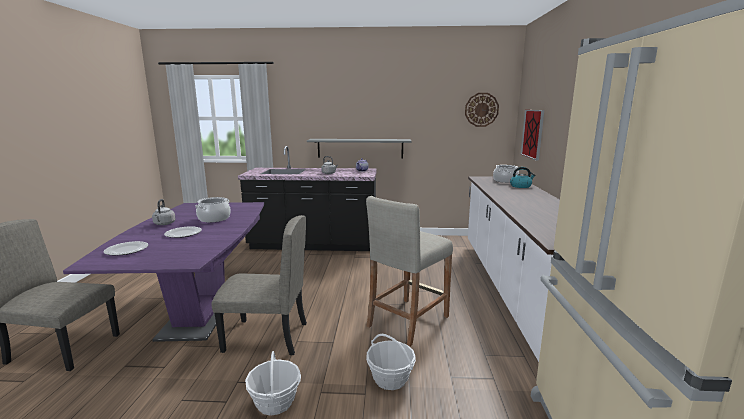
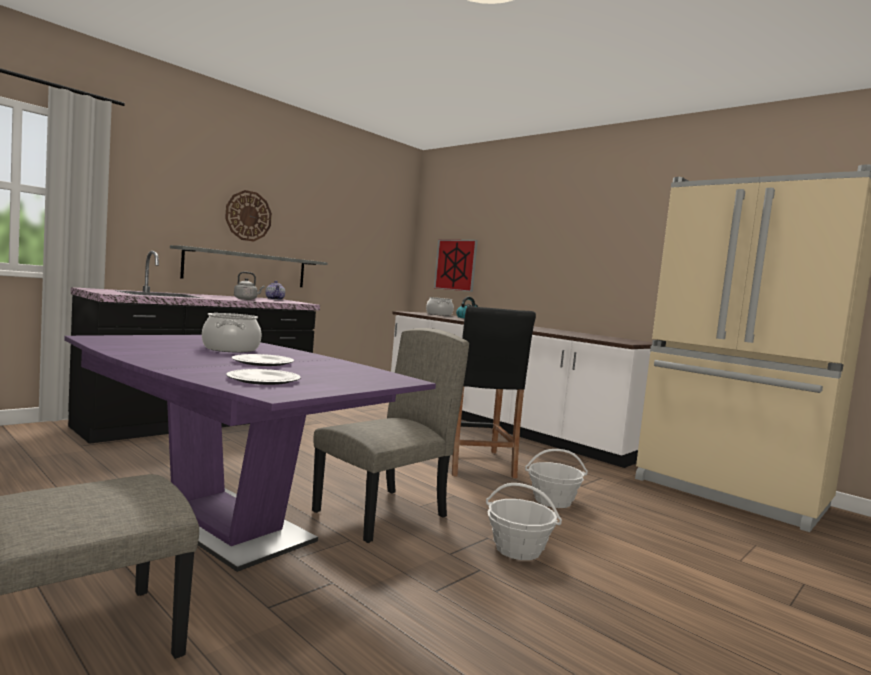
camera: 50 degrees left, 10 degrees down
grey kettle [152,199,176,225] -> none
beige stool [366,196,453,347] -> black stool [452,306,536,478]
wall clock [465,93,499,127] -> wall clock moved to [225,190,272,242]

